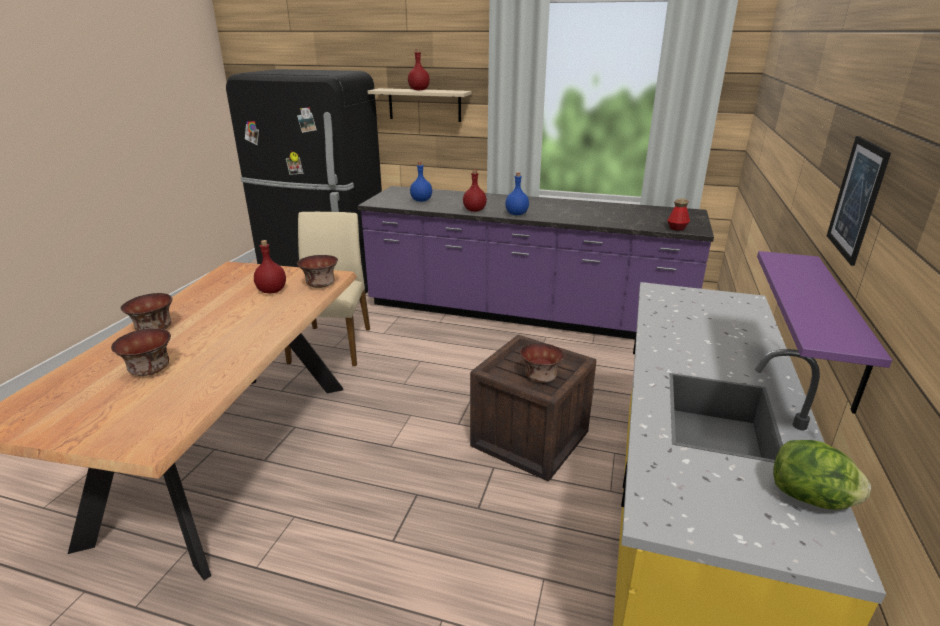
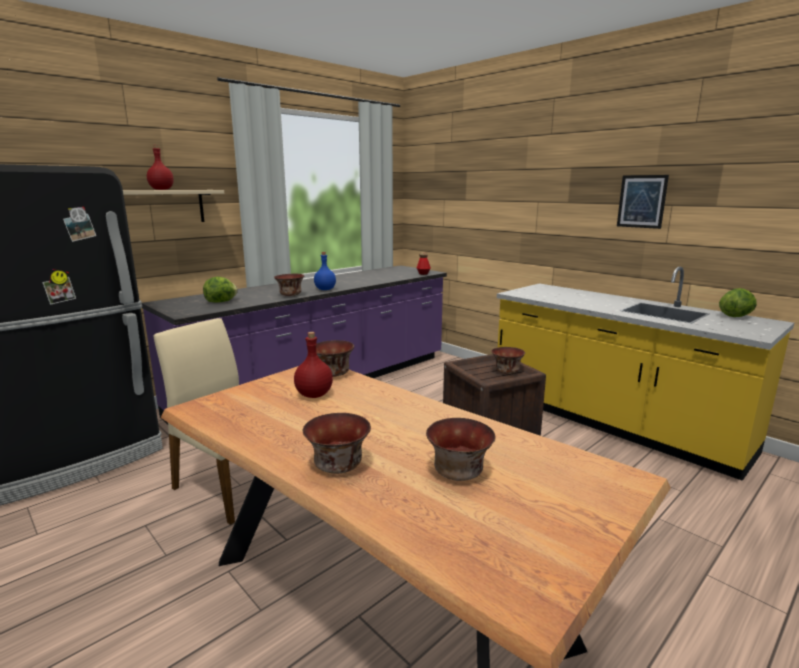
camera: 60 degrees left, 10 degrees down
blue bottle [410,162,432,202] -> lettuce [203,277,238,303]
red bottle [463,170,487,212] -> bowl [274,274,304,296]
purple shelf [757,251,892,413] -> none

